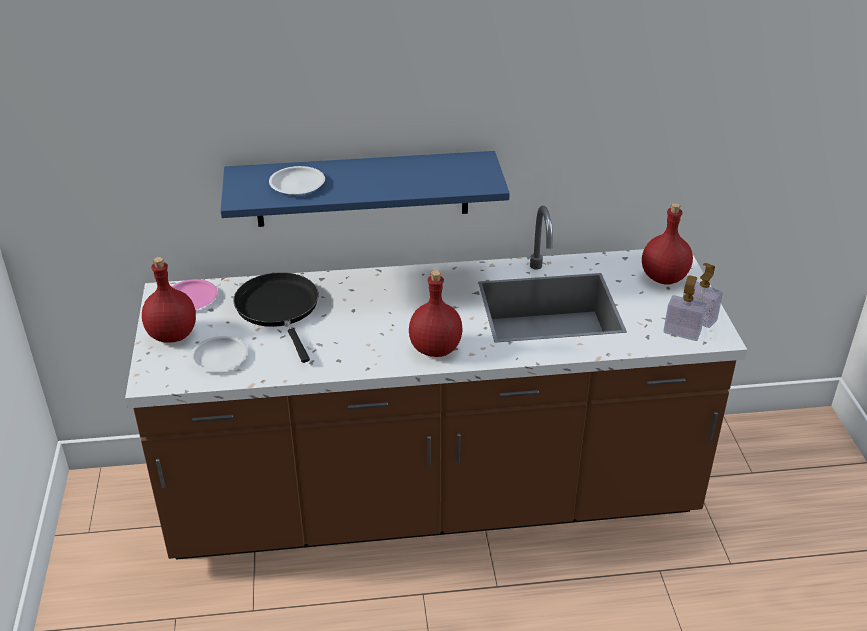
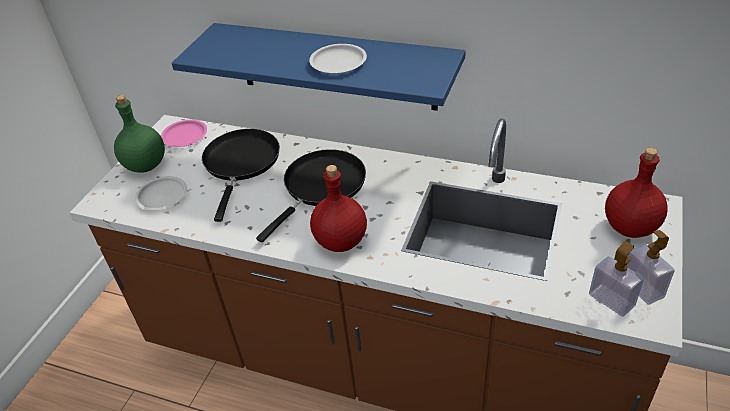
camera: 30 degrees right, 5 degrees up
red bottle [142,257,196,343] -> green bottle [114,95,165,173]
white plate [269,166,325,195] -> white plate moved to [309,44,367,74]
none -> black frying pan [256,149,366,242]

